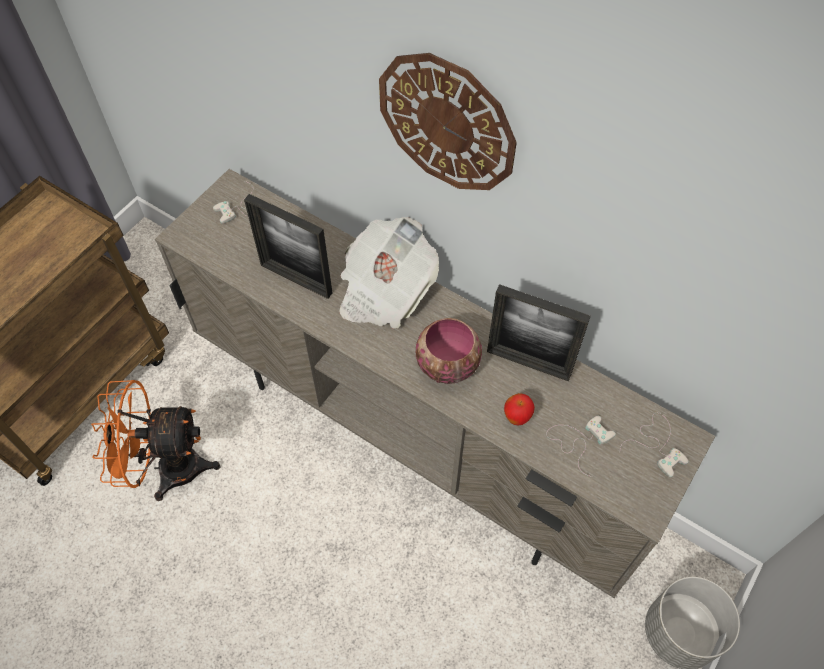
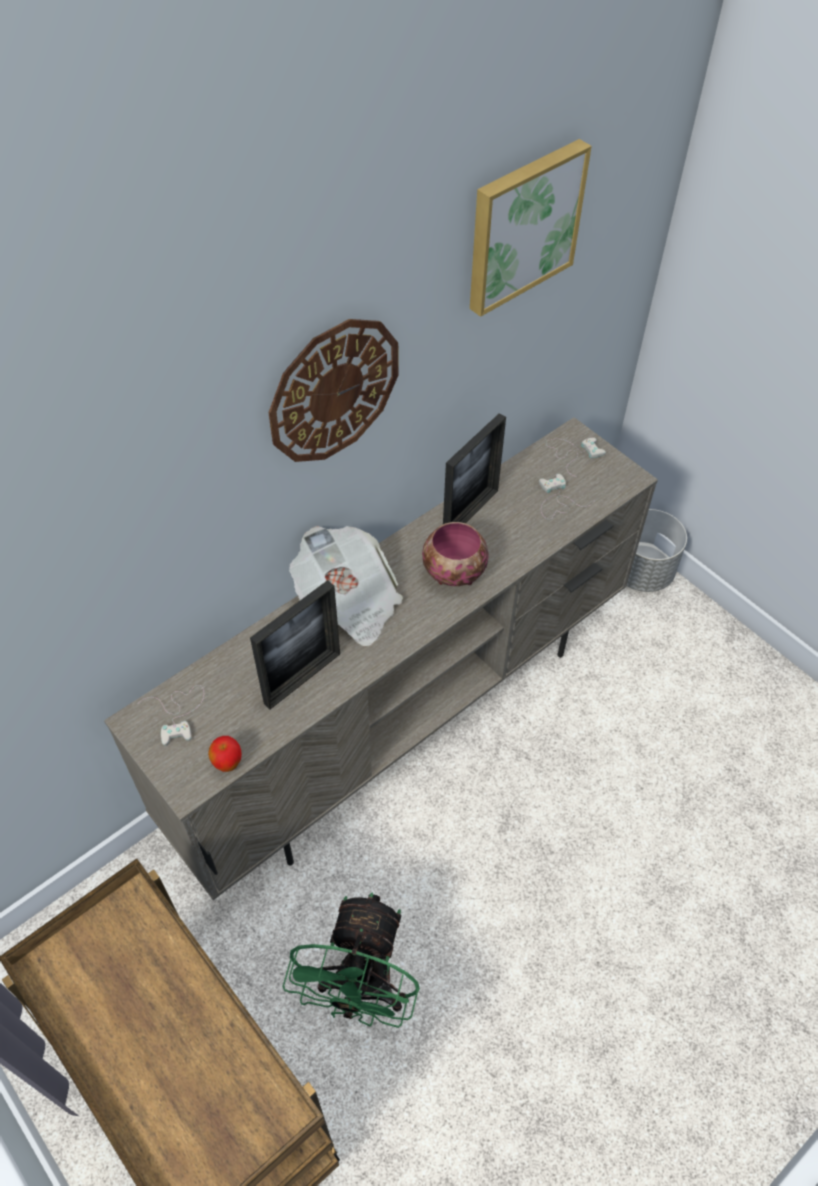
camera: 75 degrees left, 5 degrees down
orange fan [91,380,220,501] -> green fan [282,892,420,1028]
apple [504,393,535,426] -> apple moved to [208,736,242,772]
none -> picture [470,139,592,317]

